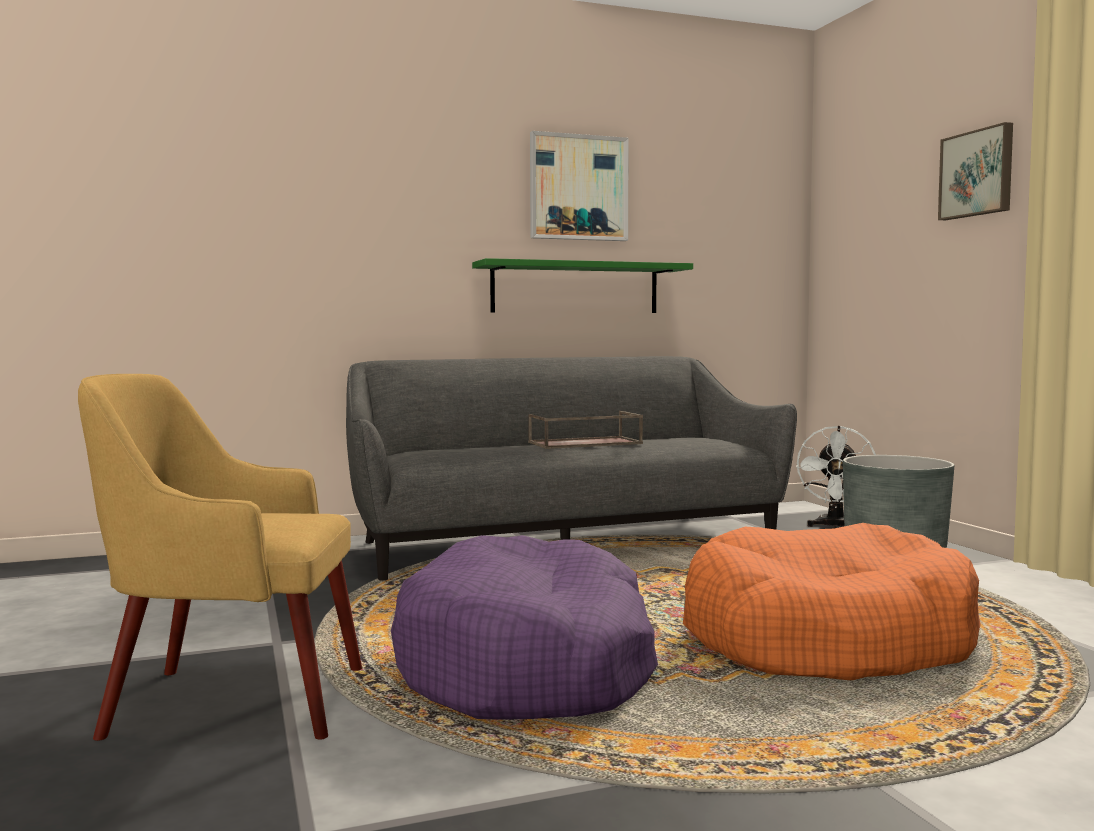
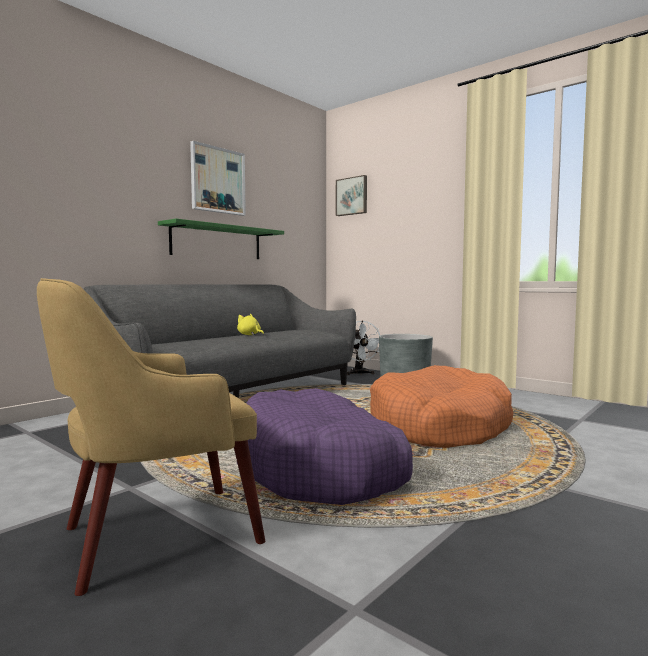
camera: 30 degrees left, 0 degrees up
brown tray [528,411,643,449] -> yellow plush toy [237,314,264,335]
picture [938,122,1013,220] -> picture moved to [336,175,367,216]

